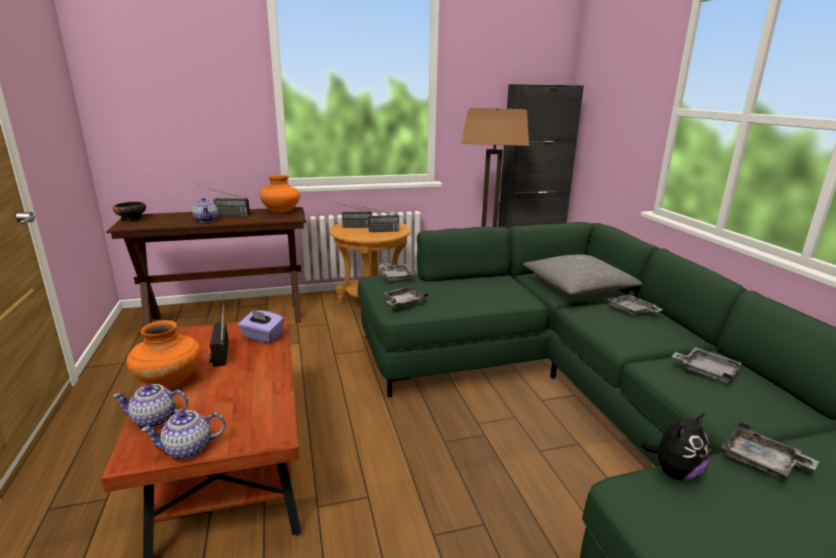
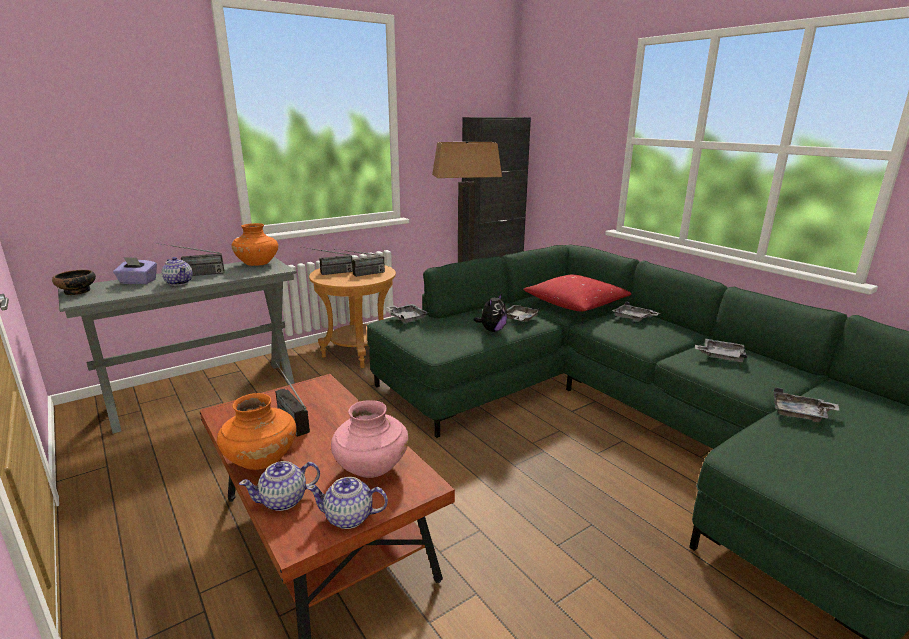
camera: 20 degrees left, 0 degrees up
brown console table [106,207,307,327] -> grey console table [58,257,297,434]
teapot [141,410,226,459] -> teapot turned 45 degrees clockwise [307,477,388,529]
purple tissue box [238,309,284,343] -> purple tissue box moved to [113,257,157,284]
grey tray [383,286,428,307] -> grey tray moved to [507,305,540,322]
grey pillow [523,254,642,295] -> red pillow [523,274,631,312]
plush toy [641,412,711,481] -> plush toy moved to [473,293,507,332]
none -> pink vase [331,400,409,478]

